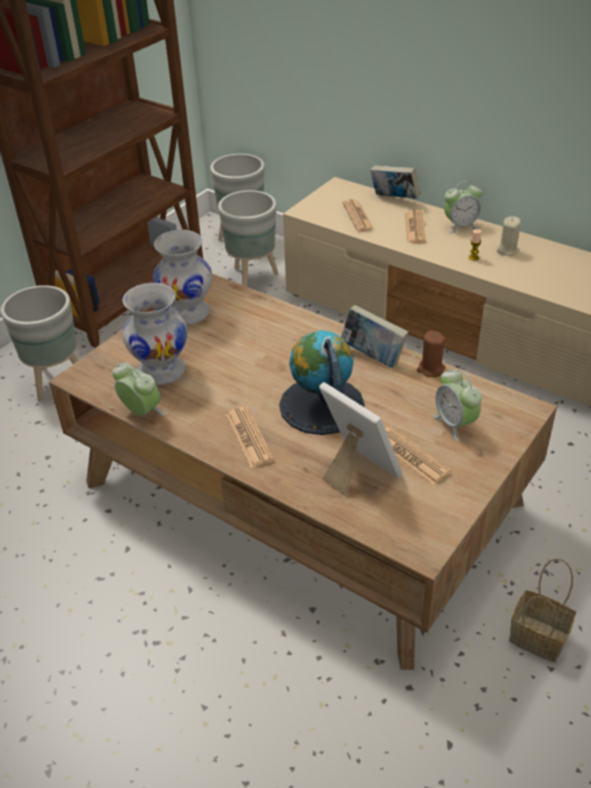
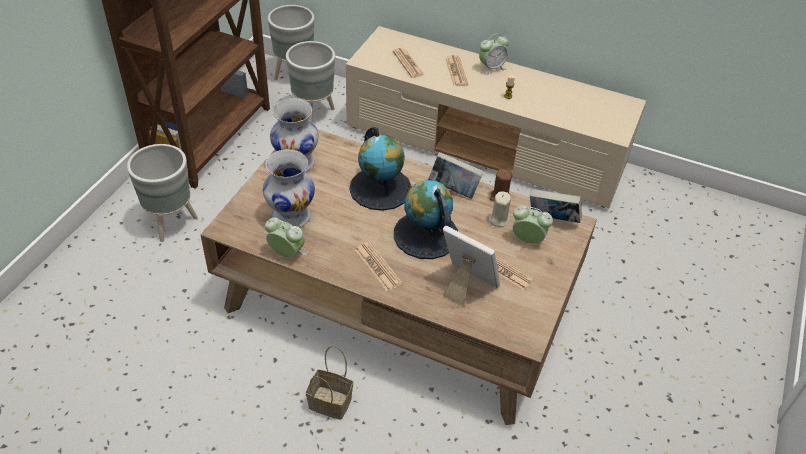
camera: 15 degrees left, 5 degrees up
book [370,165,421,199] -> book moved to [530,189,582,223]
alarm clock [433,369,482,441] -> alarm clock turned 150 degrees clockwise [513,205,553,244]
beige candle [497,216,521,256] -> beige candle moved to [489,192,511,227]
basket [509,558,576,662] -> basket moved to [306,346,353,420]
none -> globe [349,127,412,211]

